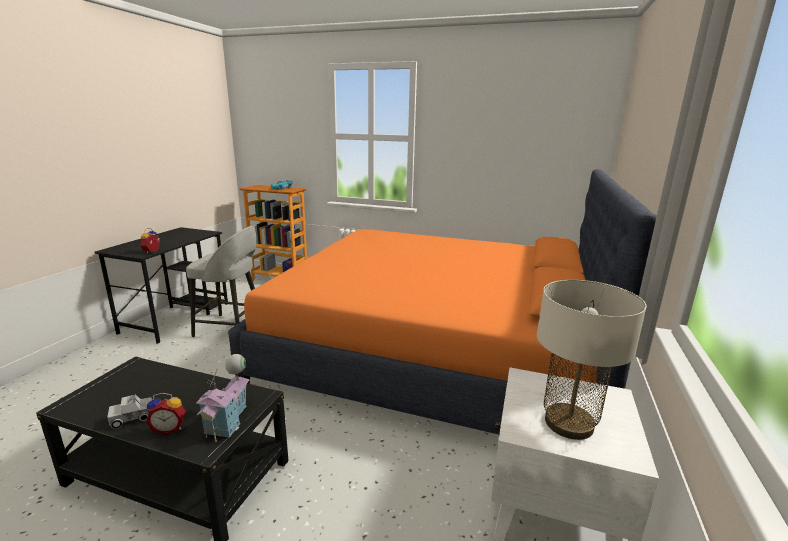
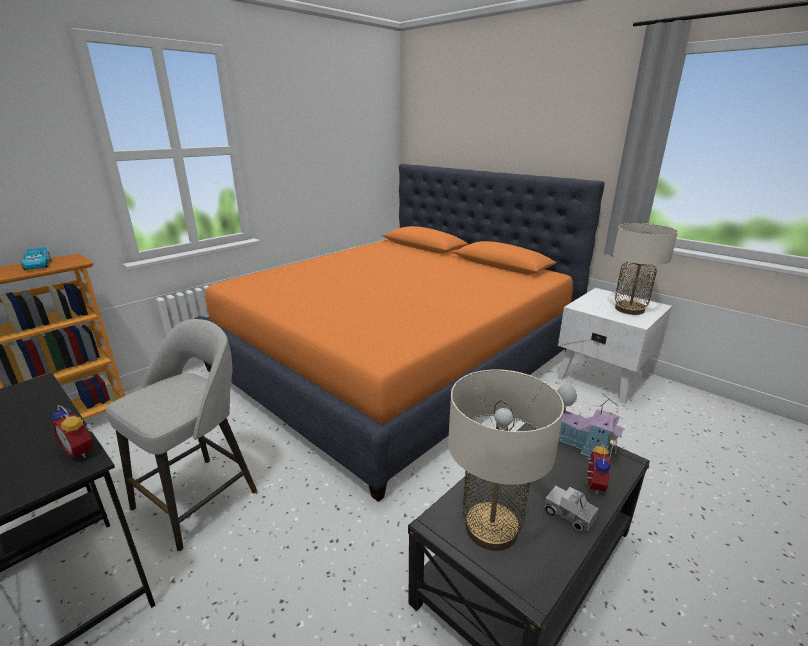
camera: 65 degrees left, 5 degrees up
toy truck [107,394,152,429] -> toy truck turned 135 degrees clockwise [544,486,598,532]
none -> table lamp [448,369,564,551]

